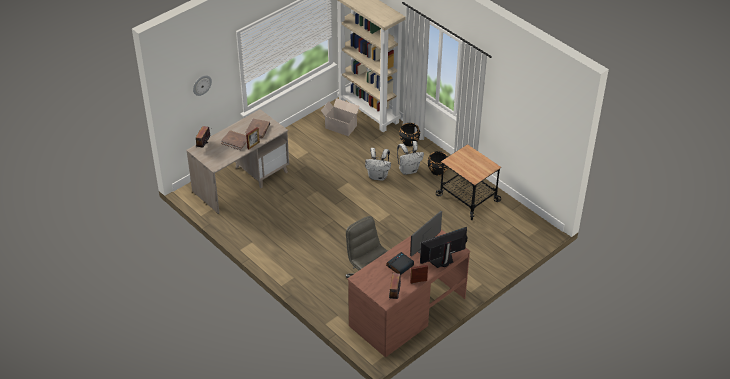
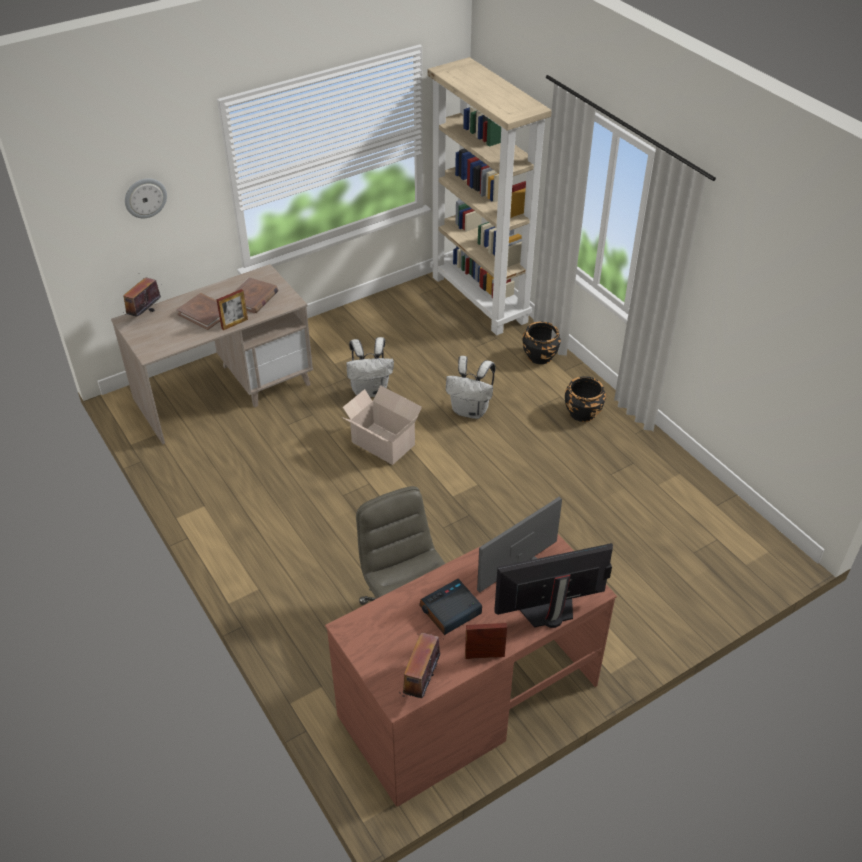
camera: 10 degrees right, 0 degrees up
cardboard box [321,98,360,136] -> cardboard box moved to [342,385,422,465]
white backpack [397,141,424,175] -> white backpack moved to [346,337,394,397]
cart [436,144,501,220] -> none

